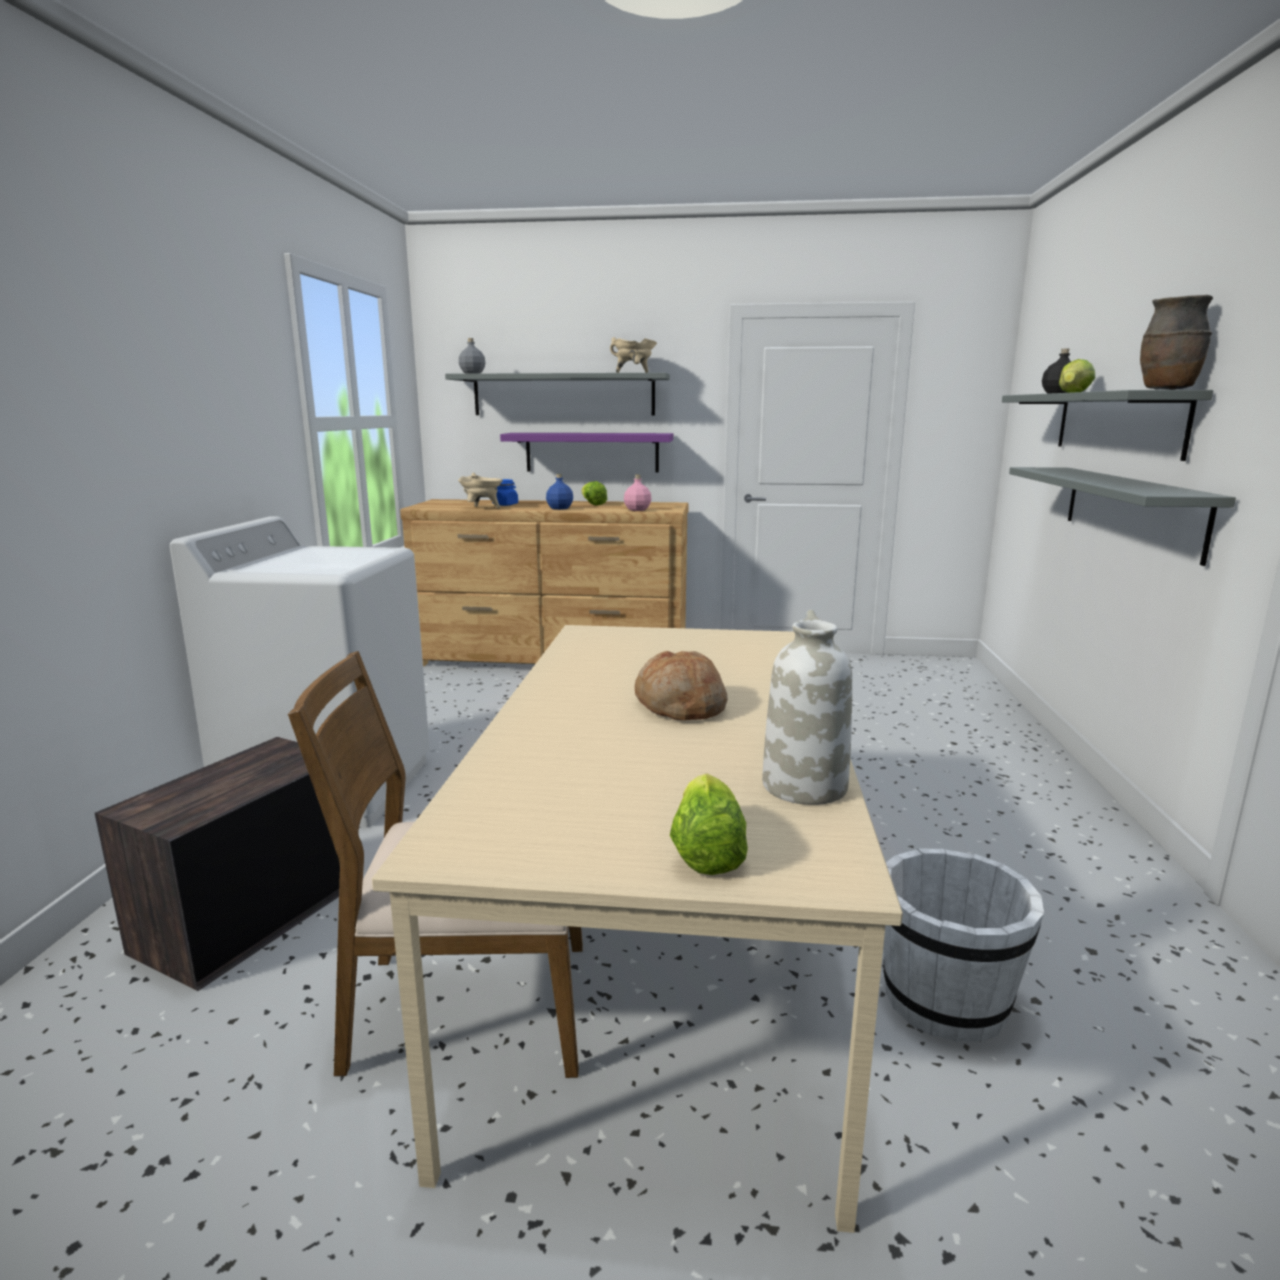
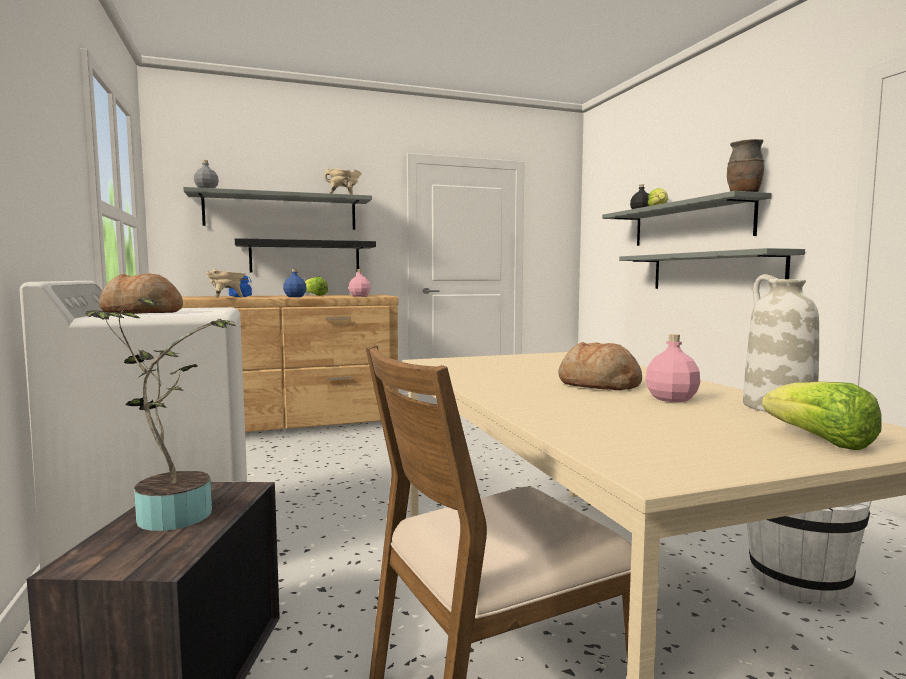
camera: 25 degrees left, 10 degrees down
purple shelf [500,433,673,473] -> black shelf [235,238,376,272]
none -> potted plant [85,298,236,531]
none -> bread [99,273,183,314]
none -> pink bottle [646,334,700,402]

